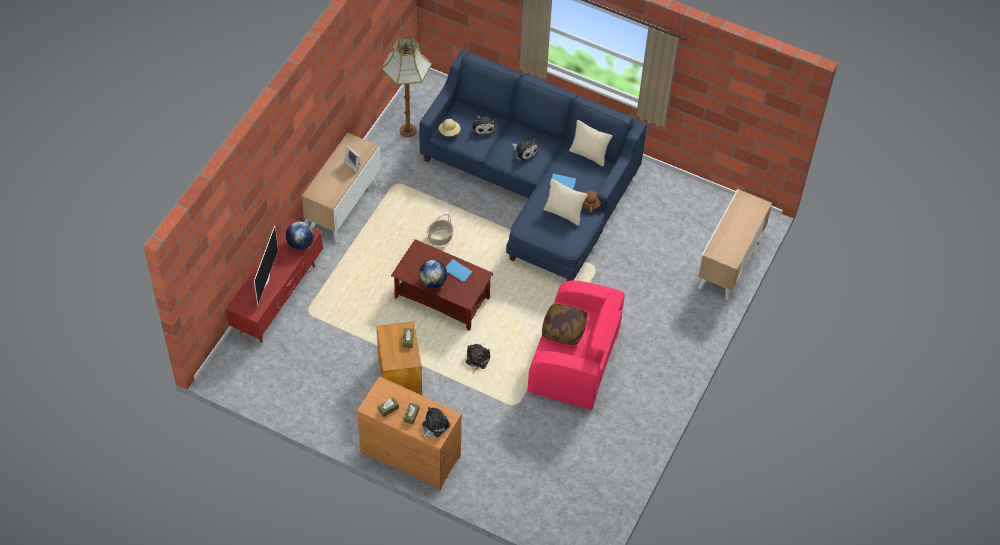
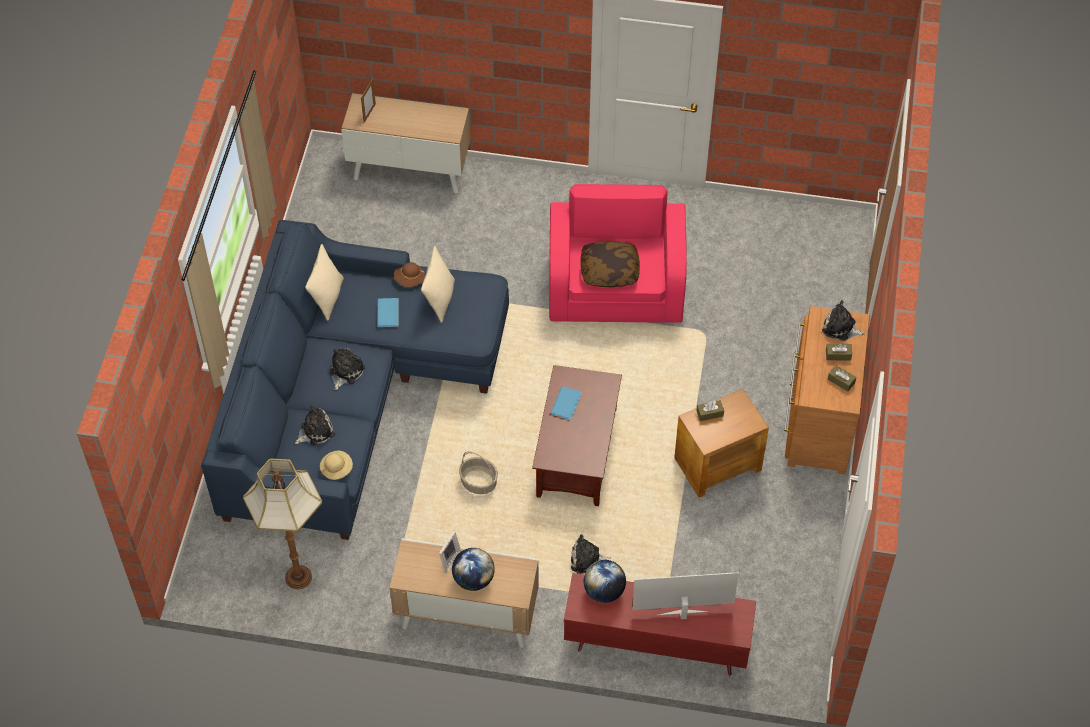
camera: 105 degrees left, 0 degrees up
globe [419,260,447,288] -> globe moved to [452,548,495,591]
plush toy [466,344,490,374] -> plush toy moved to [571,534,611,574]
none -> picture frame [361,79,376,123]

